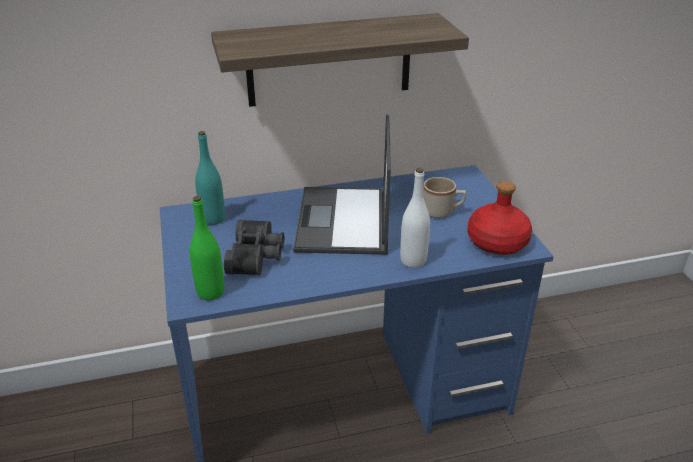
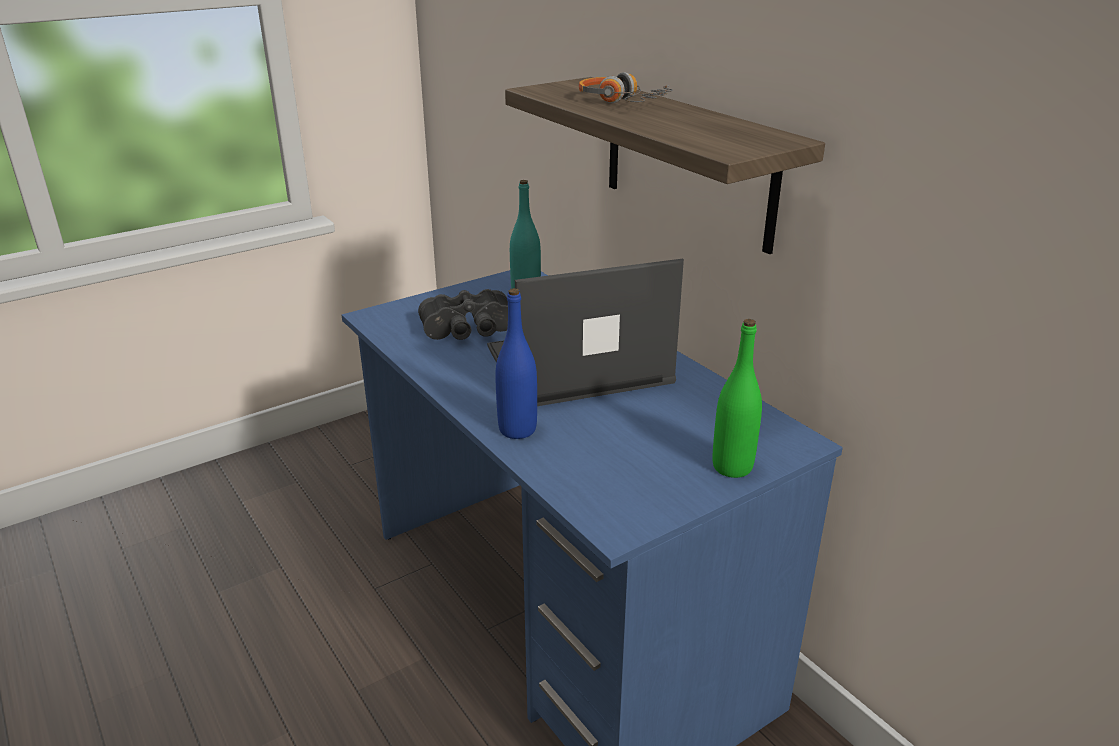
camera: 70 degrees right, 5 degrees down
green bottle [190,196,224,300] -> green bottle moved to [712,319,762,478]
white bottle [400,168,430,268] -> blue bottle [495,288,537,439]
beige mug [423,177,466,218] -> none
red bottle [468,181,532,255] -> none
none -> headphones [579,72,673,103]

